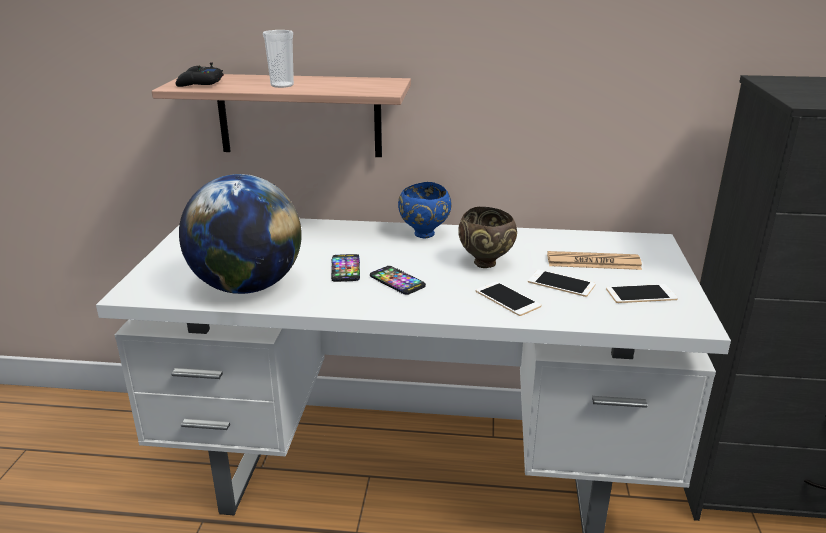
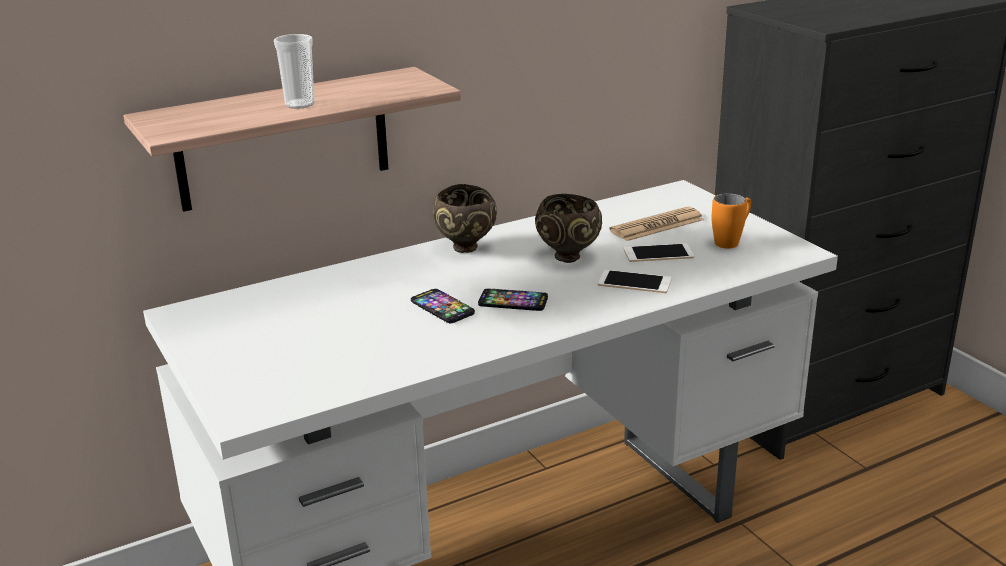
camera: 35 degrees left, 0 degrees up
black game controller [176,62,224,87] -> none
globe [179,174,302,294] -> none
blue bowl [398,182,451,238] -> brown bowl [433,184,497,253]
phone [606,284,678,303] -> orange mug [712,193,751,248]

